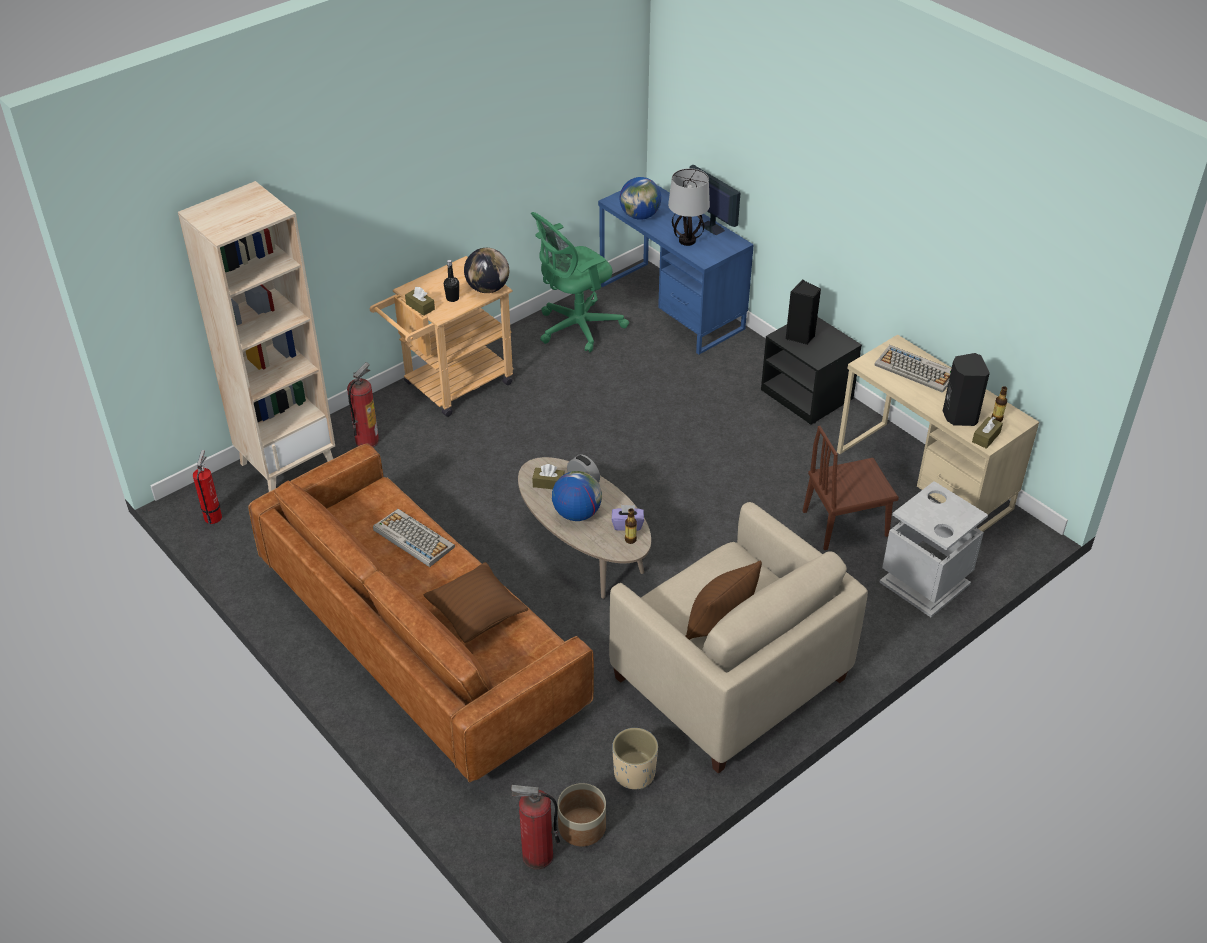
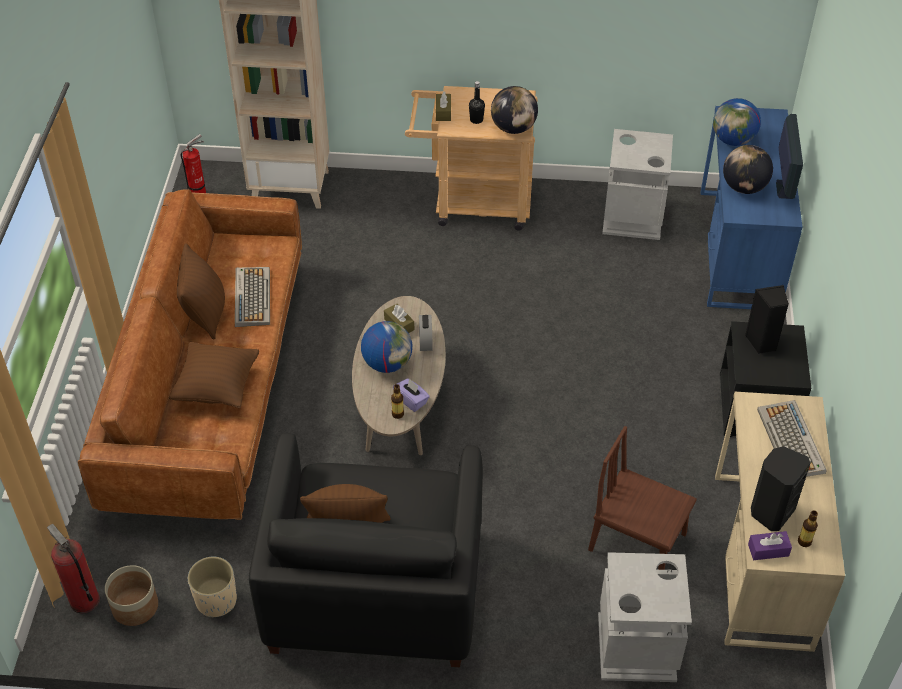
camera: 45 degrees right, 5 degrees up
fire extinguisher [347,362,379,447] -> none
green office chair [531,212,629,352] -> grey trash can [602,129,673,240]
beige armchair [609,502,868,774] -> black armchair [249,433,483,667]
table lamp [668,168,710,246] -> globe [723,145,773,194]
brown tissue box [972,417,1003,449] -> purple tissue box [748,531,792,560]
none -> brown pillow [177,243,225,340]

